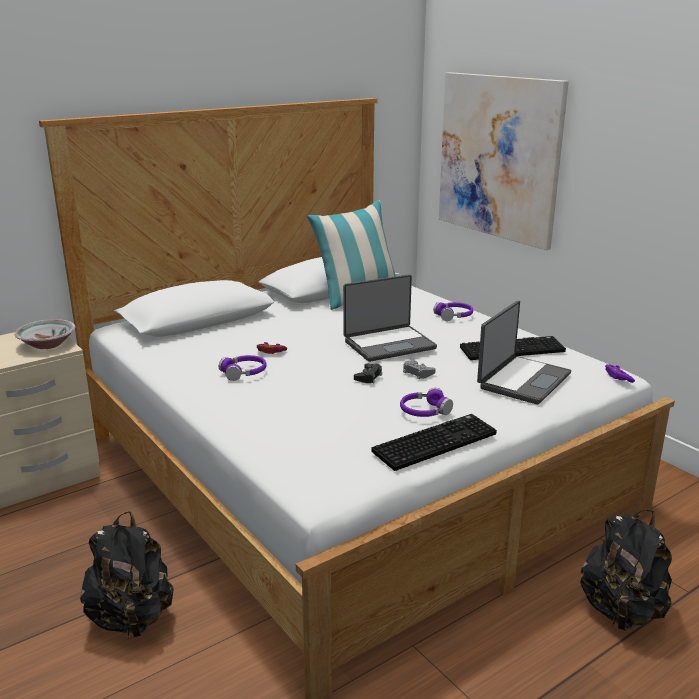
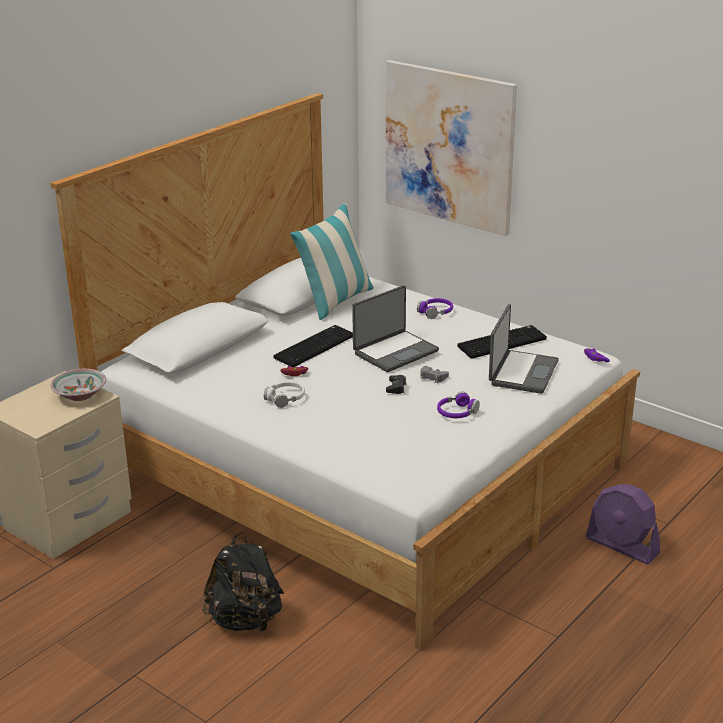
camera: 15 degrees left, 5 degrees up
purple headphones [219,355,267,381] -> white headphones [264,381,305,408]
keyboard [371,414,497,471] -> keyboard moved to [274,325,353,367]
black backpack [580,510,672,630] -> purple fan [586,484,660,564]

